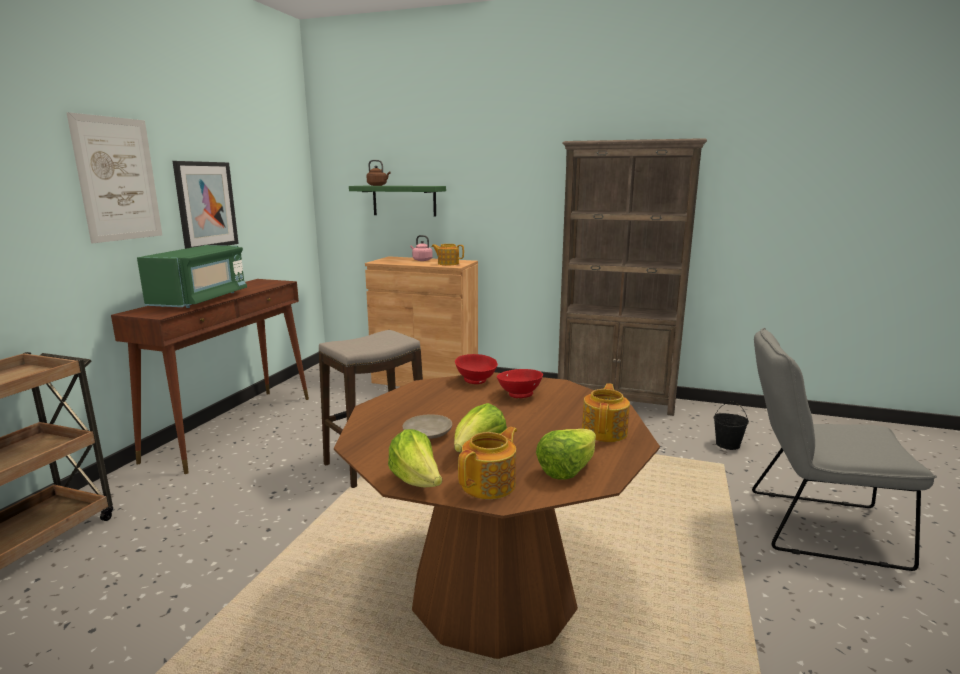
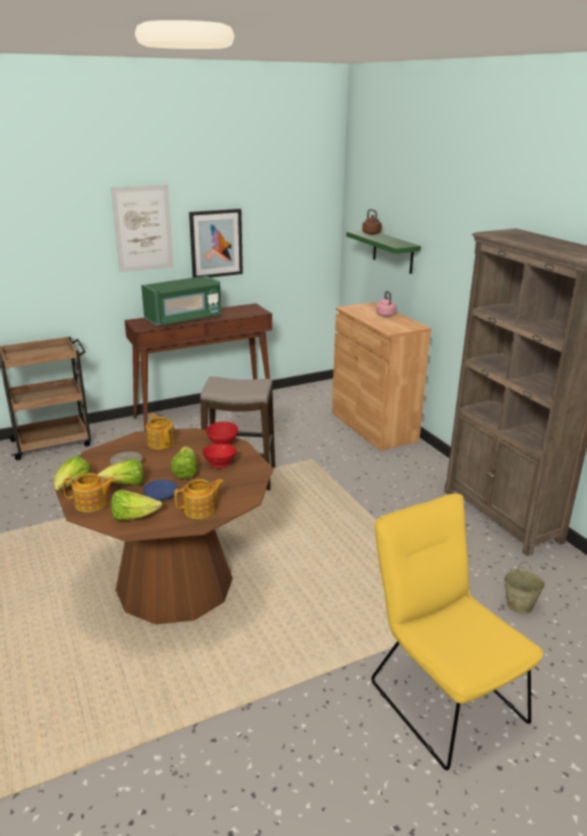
camera: 45 degrees right, 10 degrees up
teapot [431,244,464,265] -> teapot moved to [146,413,175,450]
black bucket [714,401,749,450] -> beige bucket [504,562,545,614]
grey chair [752,328,937,571] -> yellow chair [371,494,543,770]
none -> blue plate [143,480,178,500]
none -> lettuce [170,446,198,479]

